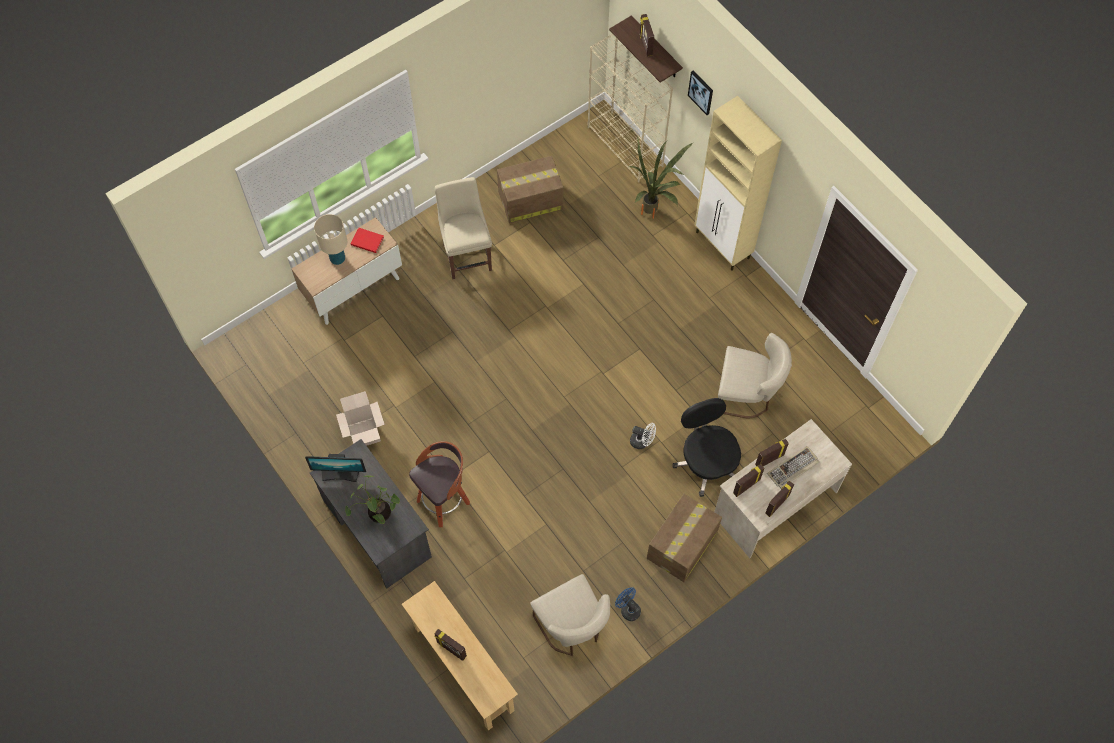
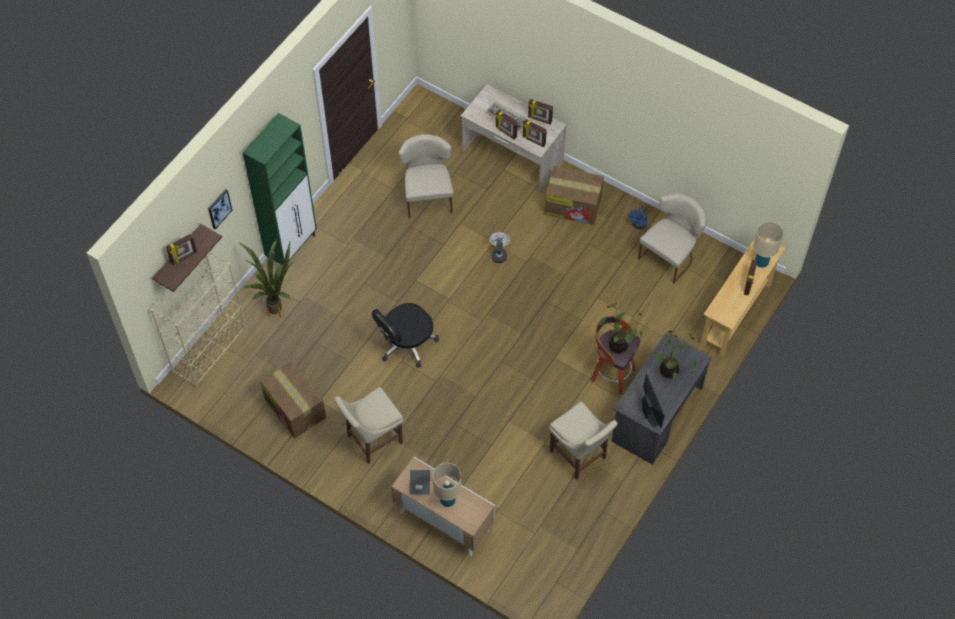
camera: 110 degrees left, 5 degrees down
cardboard box [336,391,385,446] -> beige chair [549,401,617,480]
red book [351,228,384,253] -> grey book [409,470,430,495]
black office chair [673,398,741,497] -> black office chair moved to [372,303,439,368]
beige cabinet [694,96,782,271] -> green cabinet [243,113,317,265]
none -> potted plant [600,303,643,354]
none -> beige table lamp [753,221,784,268]

